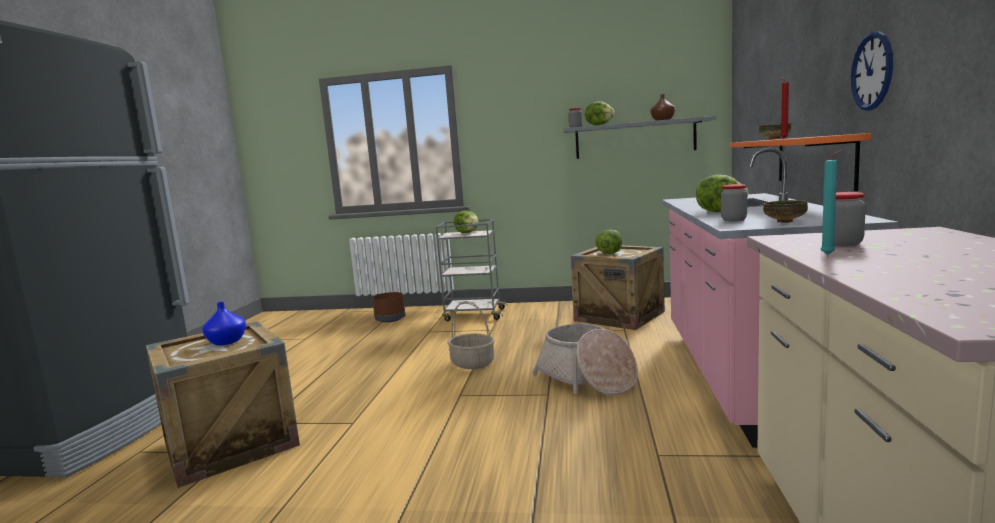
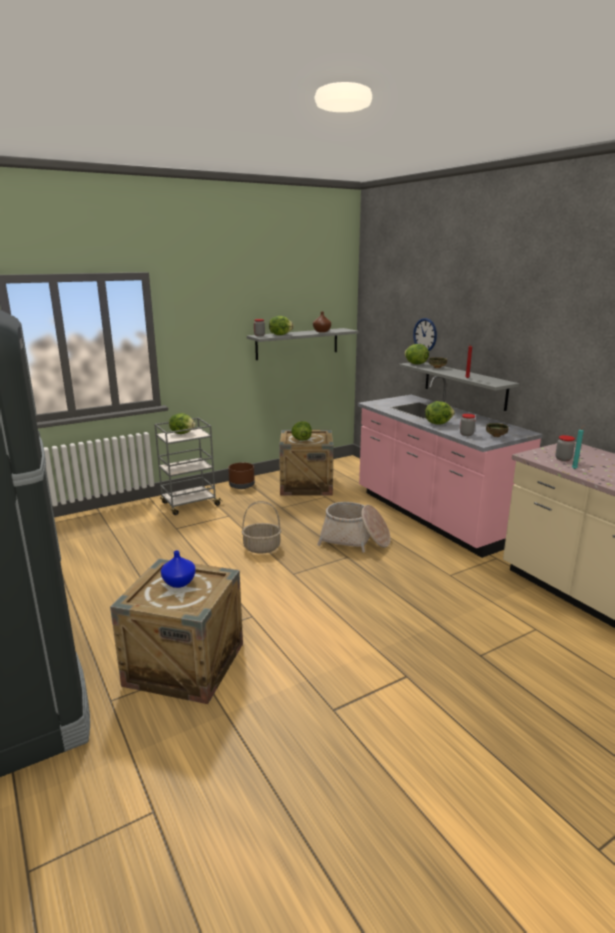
camera: 40 degrees left, 10 degrees up
brown planter [372,292,405,323] -> brown planter moved to [228,462,255,489]
orange shelf [730,133,871,191] -> grey shelf [399,362,519,411]
wall clock [851,31,893,111] -> wall clock moved to [413,318,437,351]
none -> lettuce [404,344,429,364]

